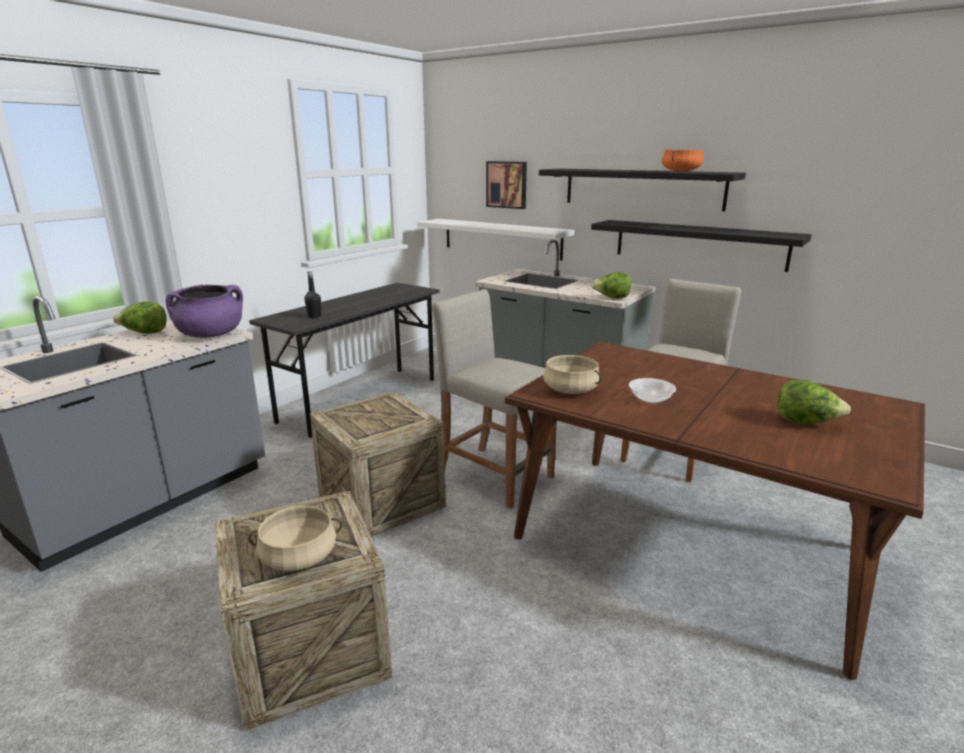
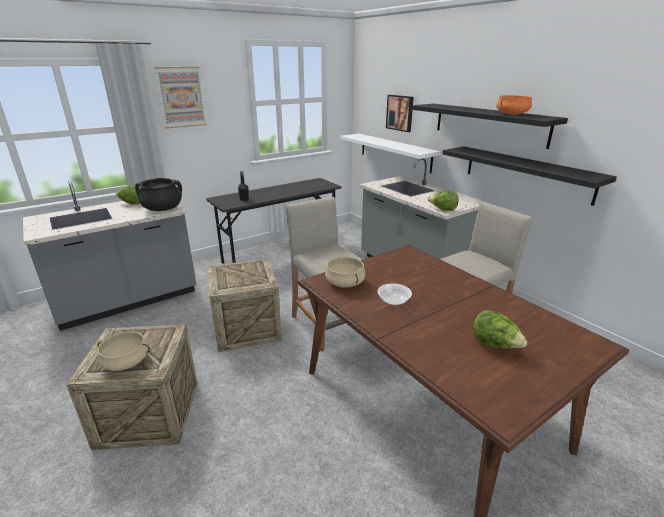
camera: 20 degrees right, 5 degrees up
purple cooking pot [166,285,243,338] -> black cooking pot [135,178,182,211]
none -> picture [155,67,207,129]

